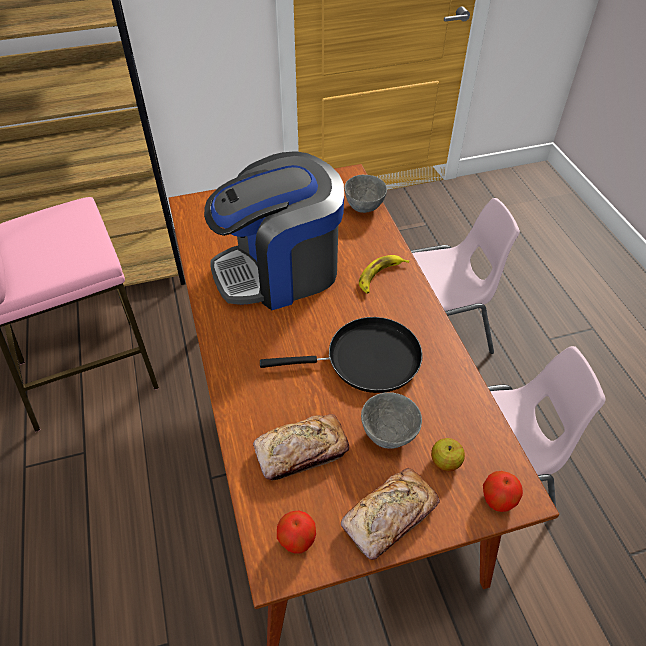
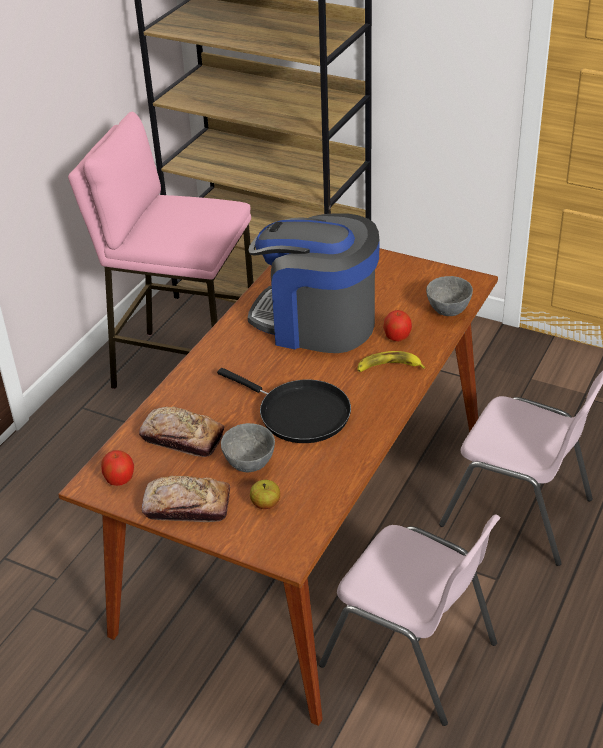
camera: 45 degrees right, 10 degrees down
apple [483,471,523,512] -> apple moved to [383,310,412,341]

